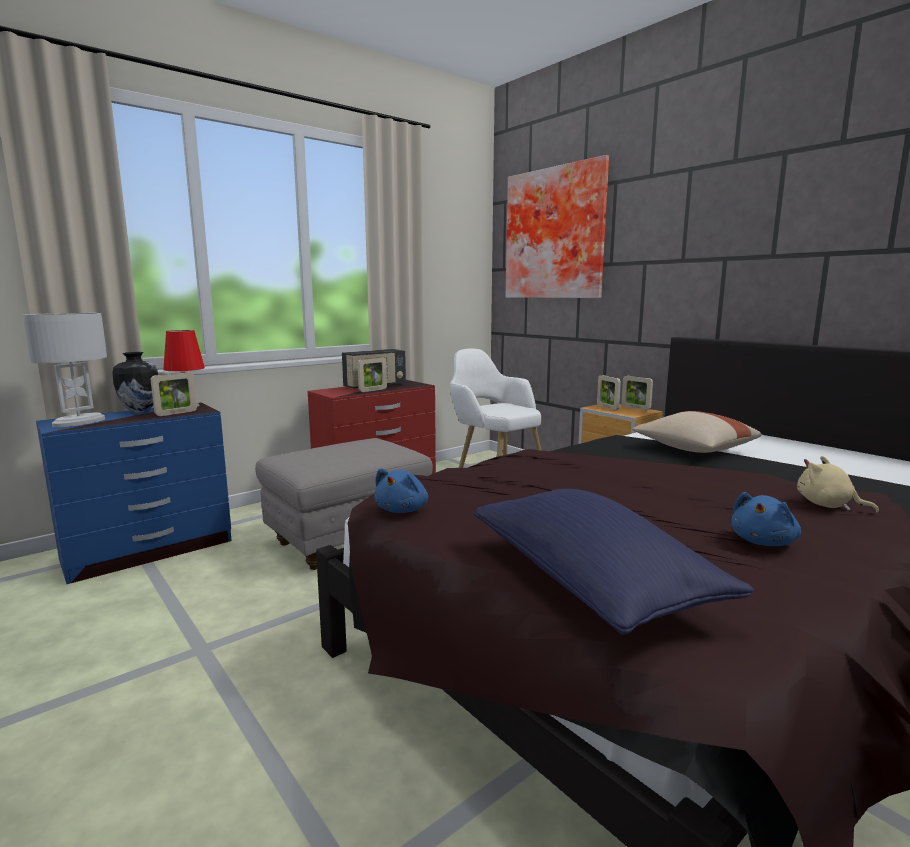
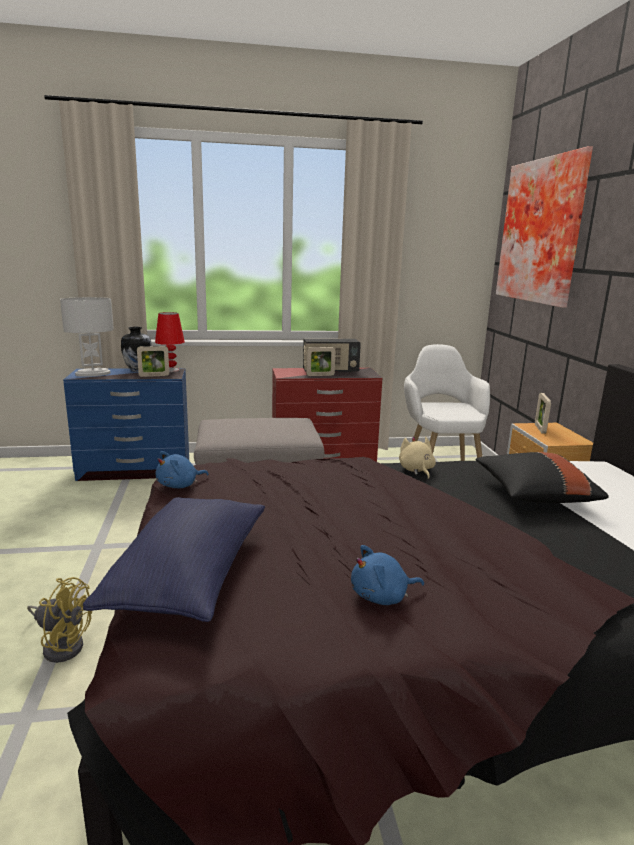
camera: 30 degrees right, 5 degrees up
picture frame [621,376,653,410] -> none
beige pillow [632,411,762,453] -> black pillow [476,452,609,503]
beige plush toy [797,456,879,513] -> beige plush toy moved to [399,436,436,479]
none -> yellow fan [27,577,92,663]

